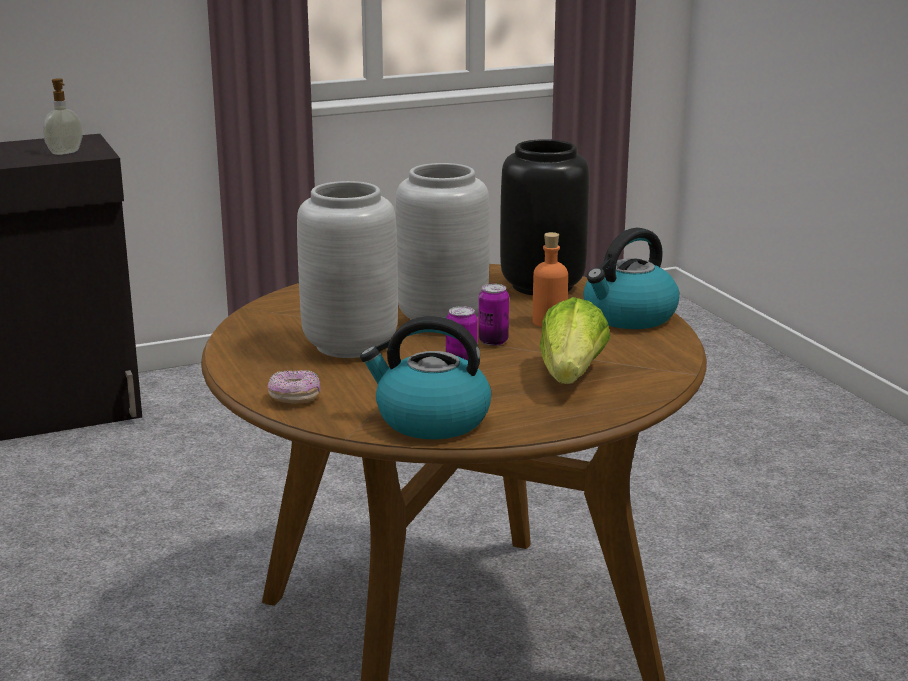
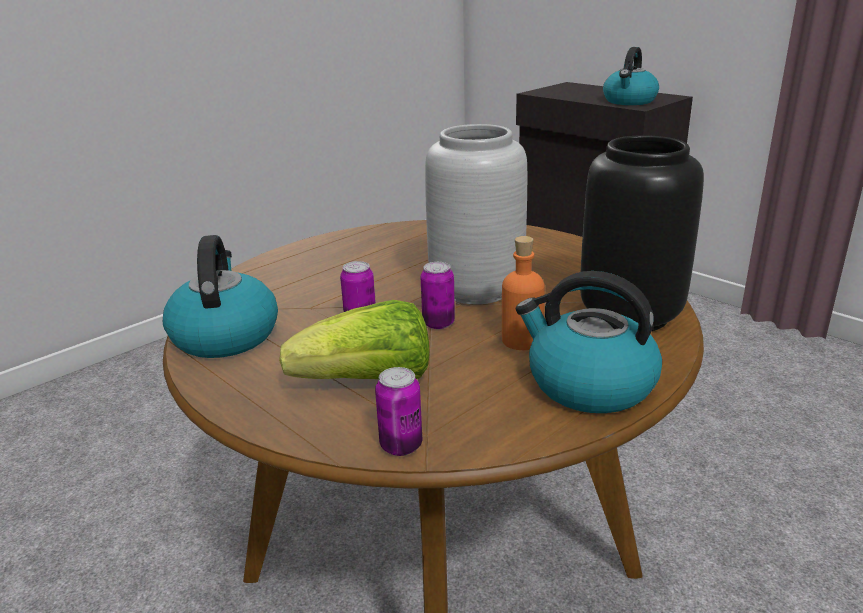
camera: 70 degrees right, 5 degrees up
soap dispenser [43,78,83,155] -> kettle [603,47,659,105]
donut [268,370,320,404] -> none
grey vase [297,181,398,358] -> none
none -> can [375,367,422,456]

